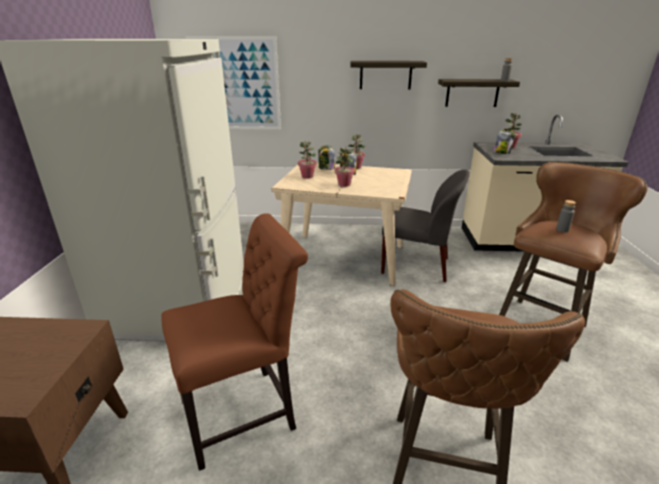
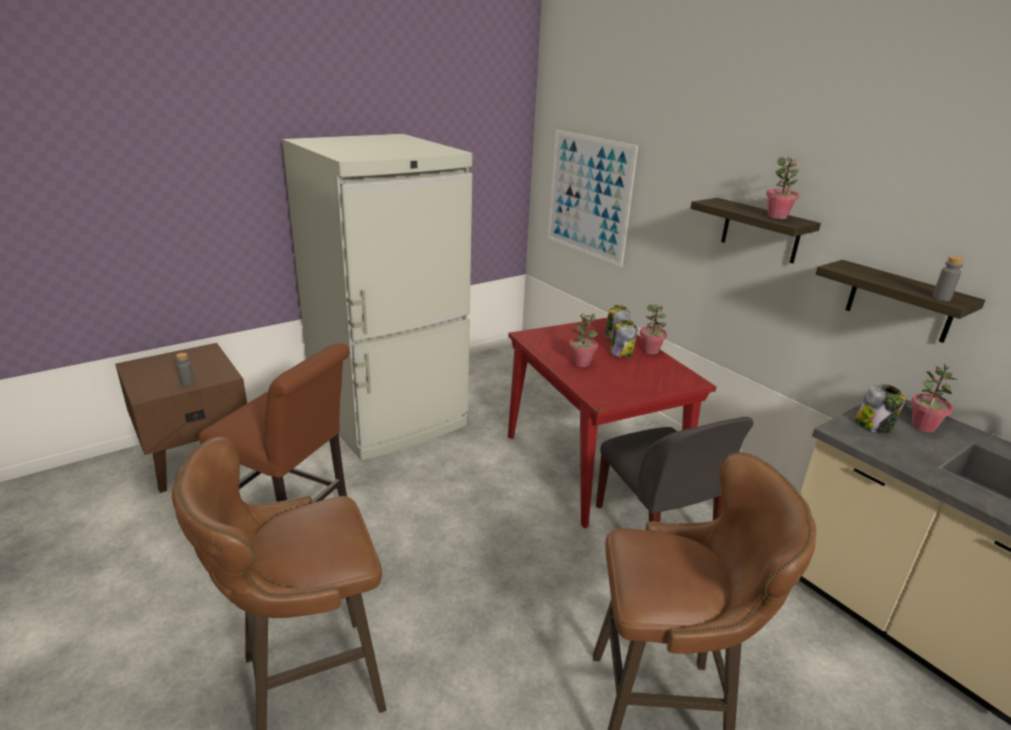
camera: 50 degrees right, 0 degrees up
beige dining table [271,163,412,286] -> red dining table [508,318,716,528]
potted plant [298,141,317,179] -> potted plant moved to [766,157,799,219]
grey bottle [556,200,576,232] -> grey bottle moved to [176,353,194,387]

